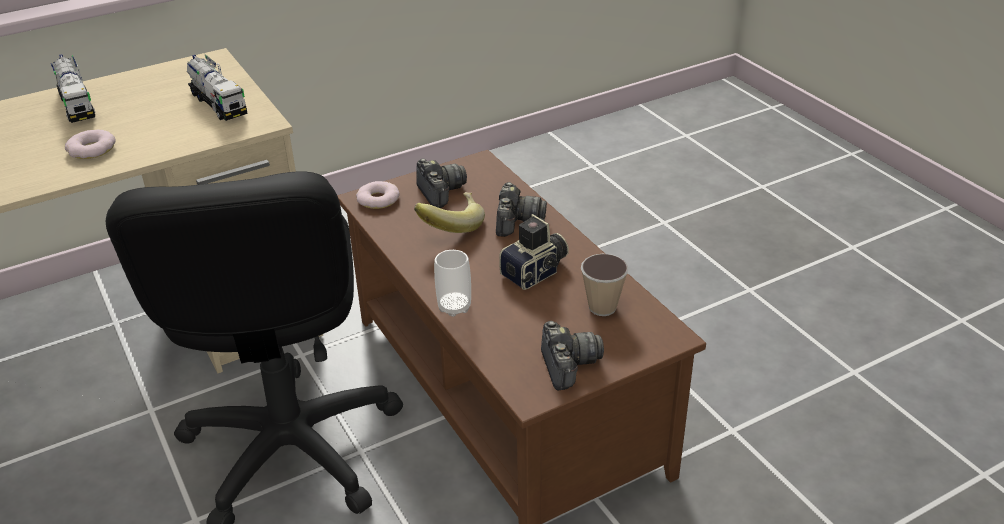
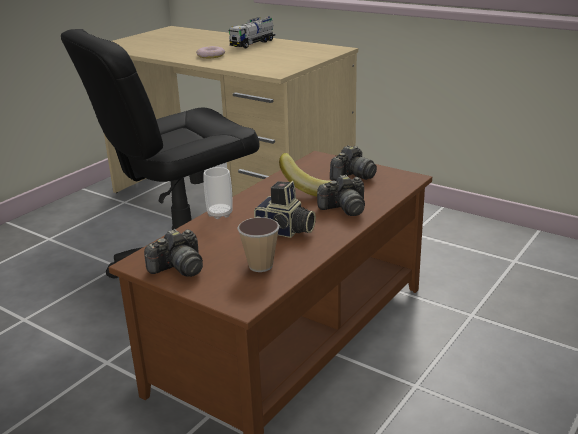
camera: 65 degrees right, 10 degrees down
toy truck [187,54,248,121] -> none
donut [356,181,400,209] -> none

